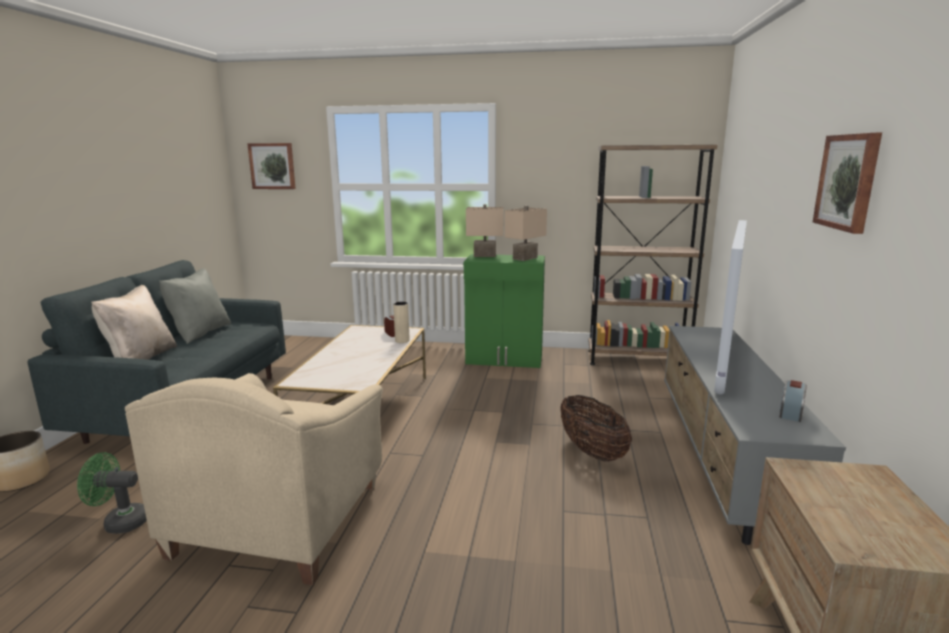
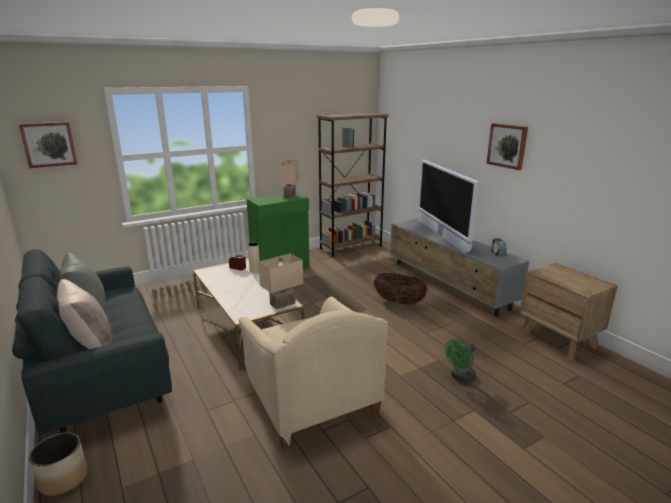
camera: 40 degrees left, 5 degrees up
green fan [77,452,147,534] -> green fan moved to [445,339,476,383]
beige table lamp [466,204,504,257] -> beige table lamp moved to [259,253,303,309]

